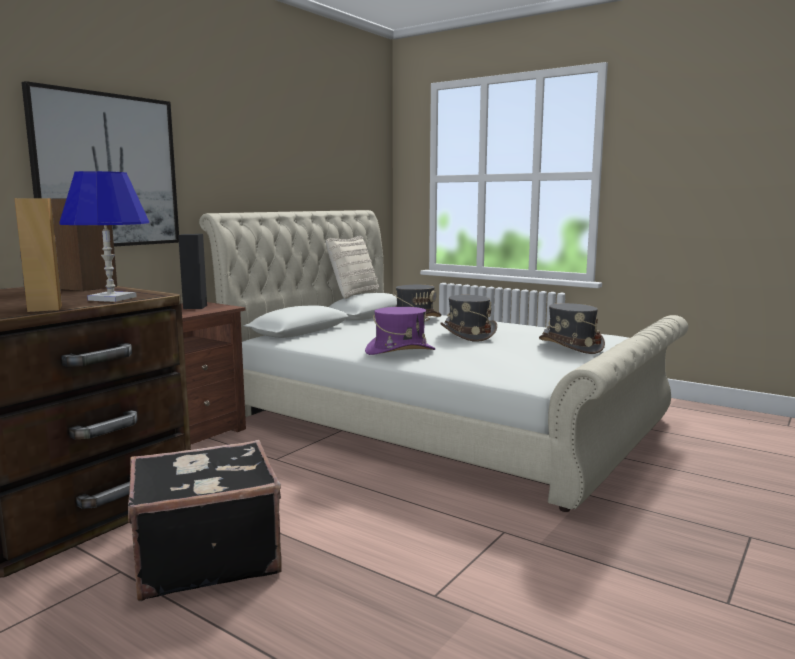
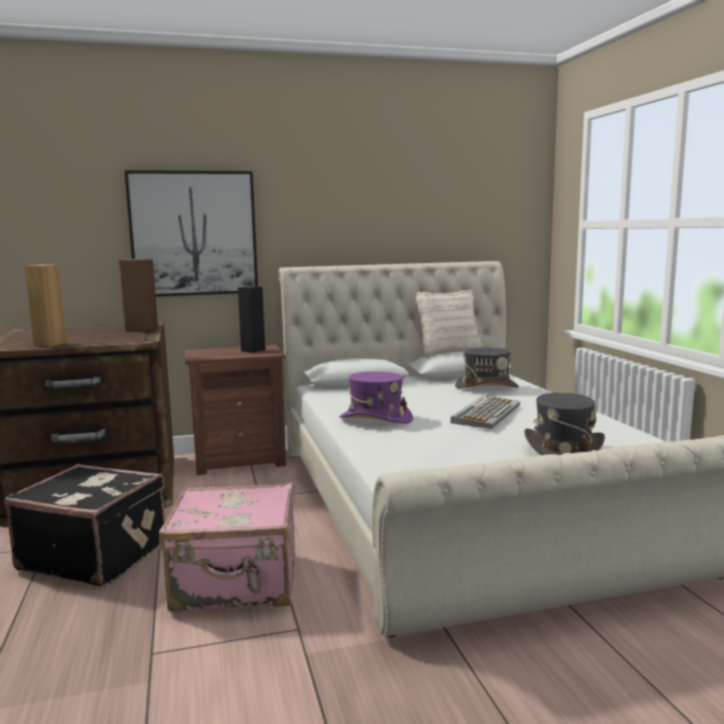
camera: 40 degrees right, 0 degrees up
blue table lamp [59,171,149,302] -> none
grey hat [441,295,497,342] -> keyboard [450,395,520,429]
none -> pink suitcase [159,483,295,612]

